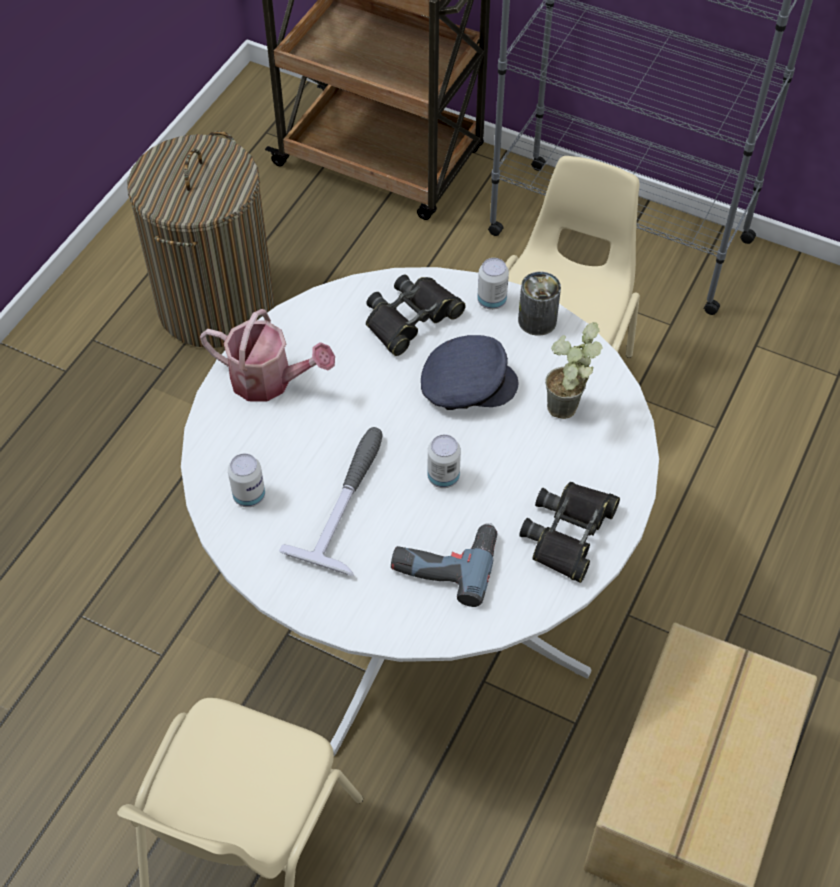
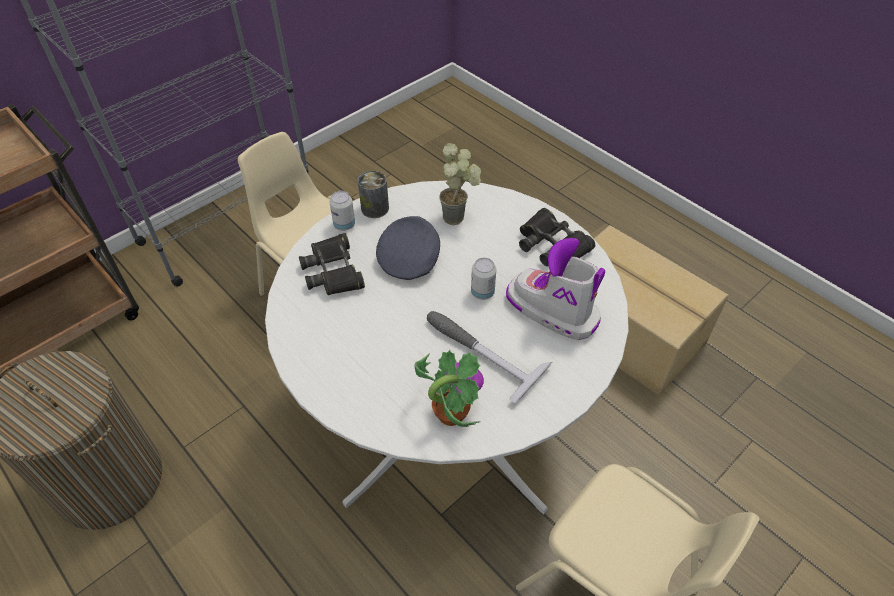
camera: 70 degrees left, 5 degrees down
watering can [200,309,335,402] -> none
can [228,453,265,507] -> potted plant [415,350,484,427]
power drill [391,523,498,607] -> boot [506,238,605,340]

